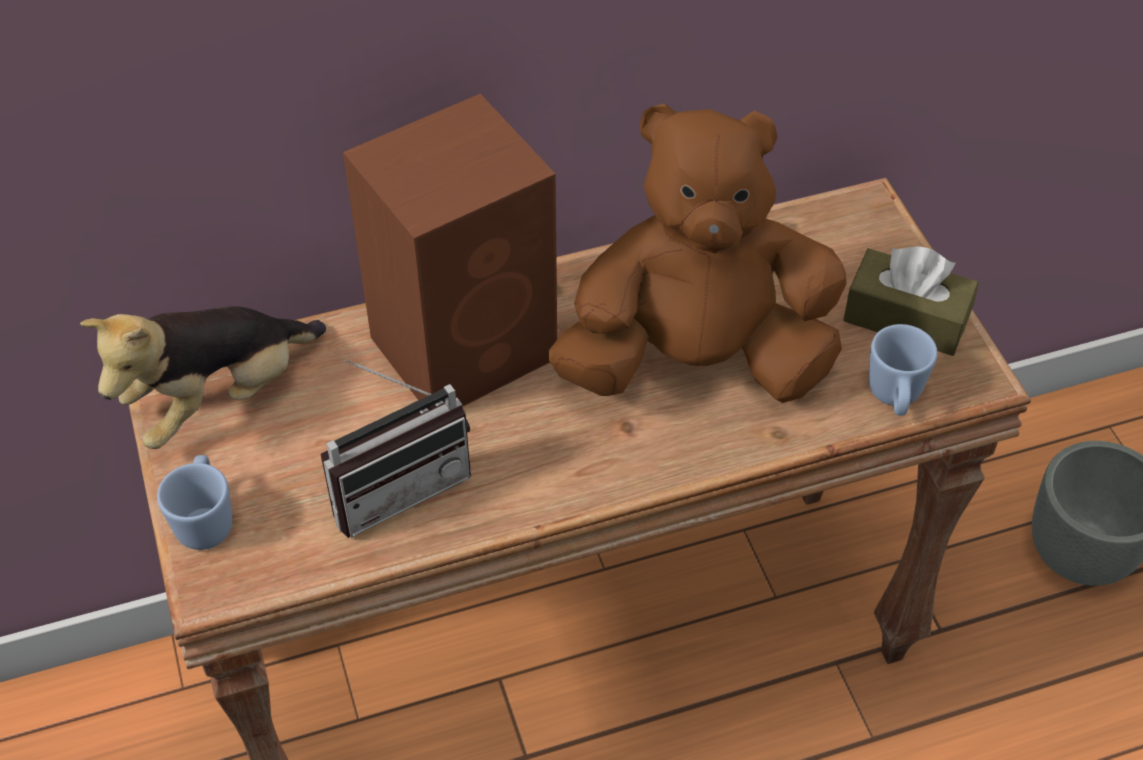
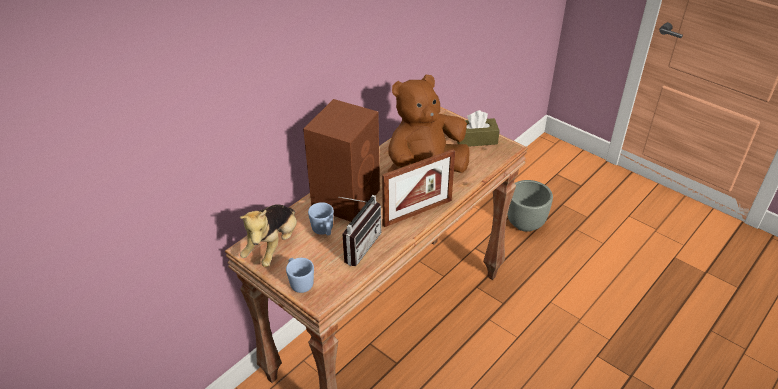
camera: 30 degrees left, 10 degrees down
blue mug [869,324,937,416] -> blue mug moved to [308,202,334,235]
none -> picture frame [382,149,455,227]

